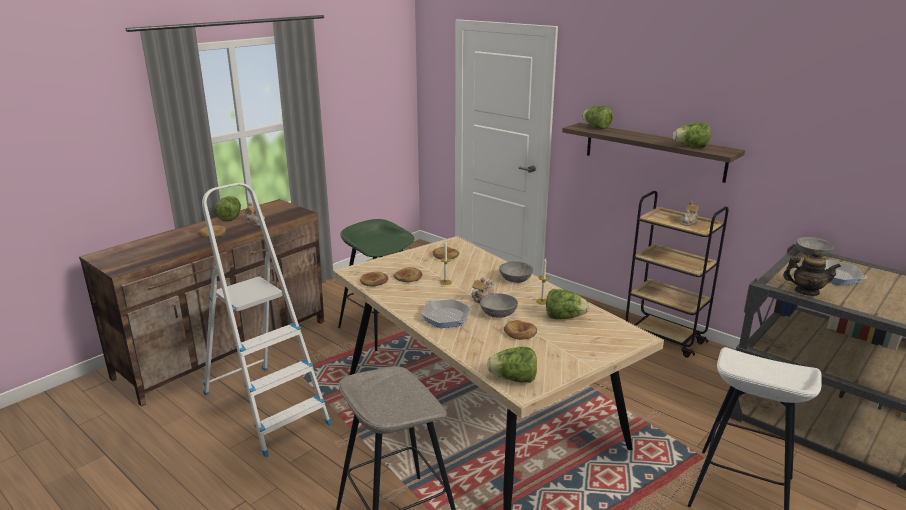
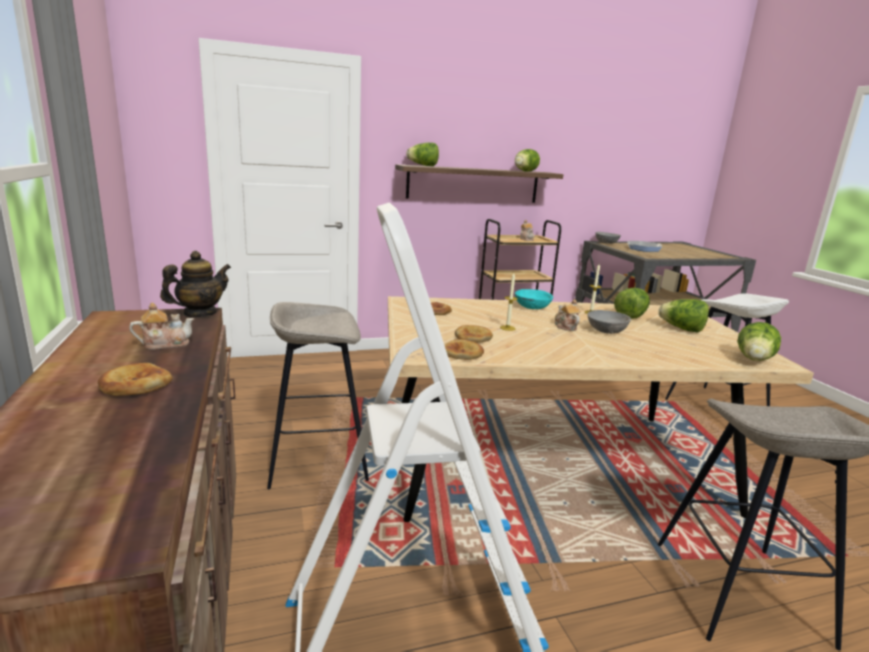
camera: 60 degrees left, 5 degrees down
lettuce [214,196,241,221] -> lettuce moved to [658,299,709,333]
green stool [338,219,414,351] -> grey stool [267,302,369,489]
frying pan [421,299,471,328] -> none
grey bowl [499,261,533,283] -> turquoise bowl [515,289,553,309]
bread [504,320,537,340] -> none
teapot [783,250,841,296] -> teapot moved to [160,251,231,317]

